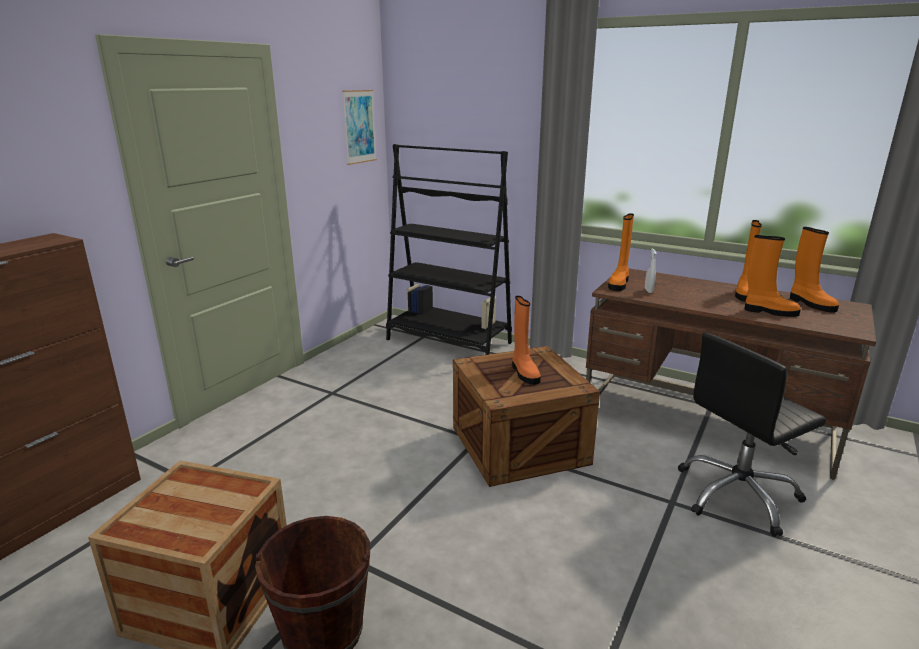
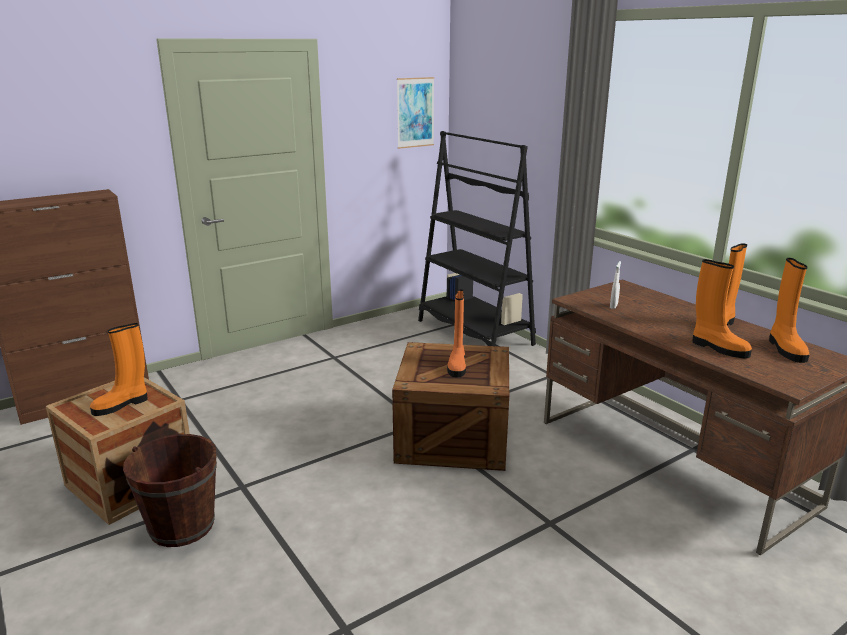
camera: 25 degrees right, 0 degrees up
orange boot [608,213,634,291] -> orange boot moved to [90,323,148,416]
black office chair [678,333,826,537] -> none

